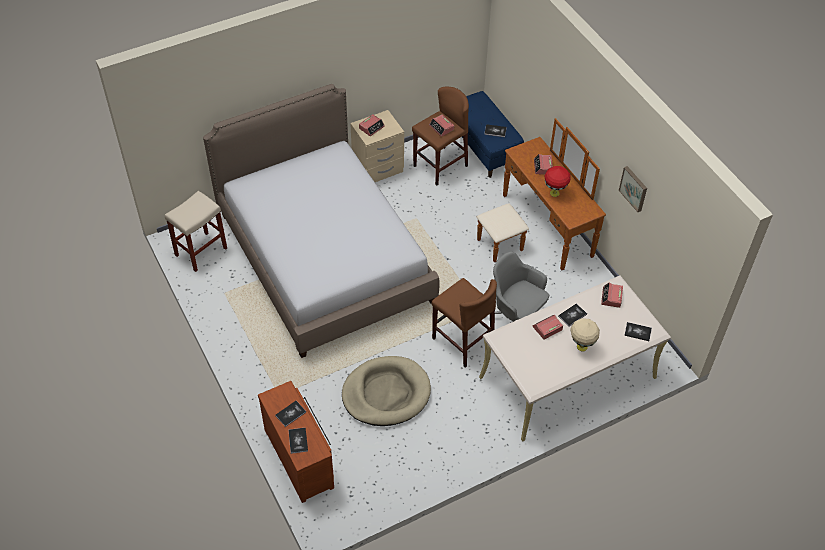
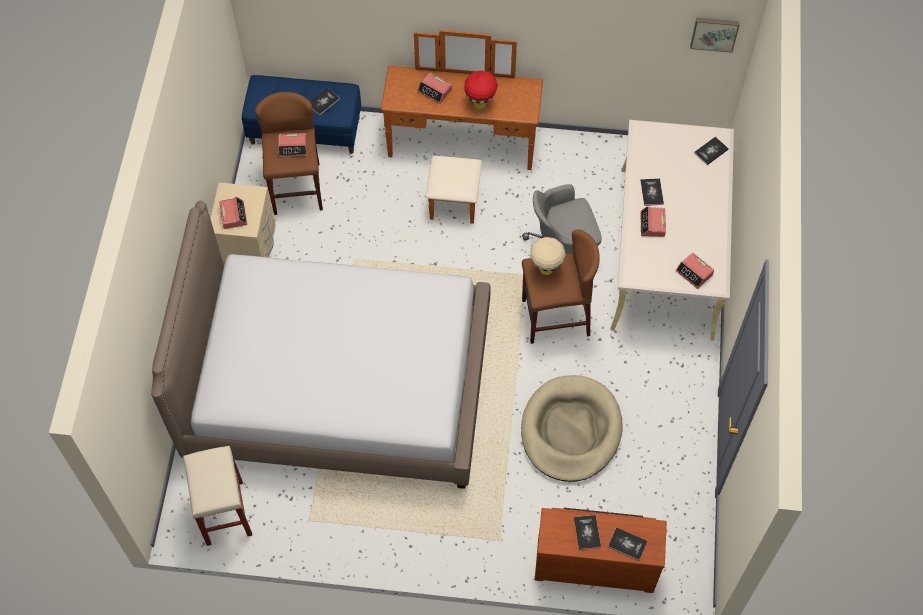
camera: 55 degrees left, 10 degrees up
beige table lamp [570,318,600,352] -> beige table lamp moved to [530,237,566,275]
alarm clock [601,282,623,308] -> alarm clock moved to [676,253,714,289]
picture [619,166,647,212] -> picture moved to [690,18,740,53]

